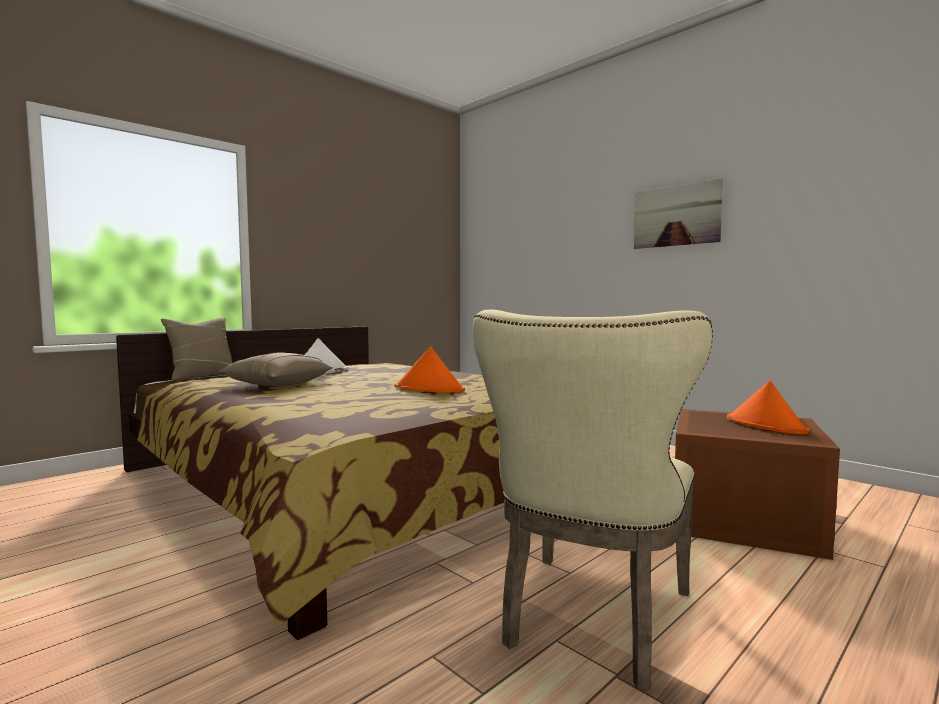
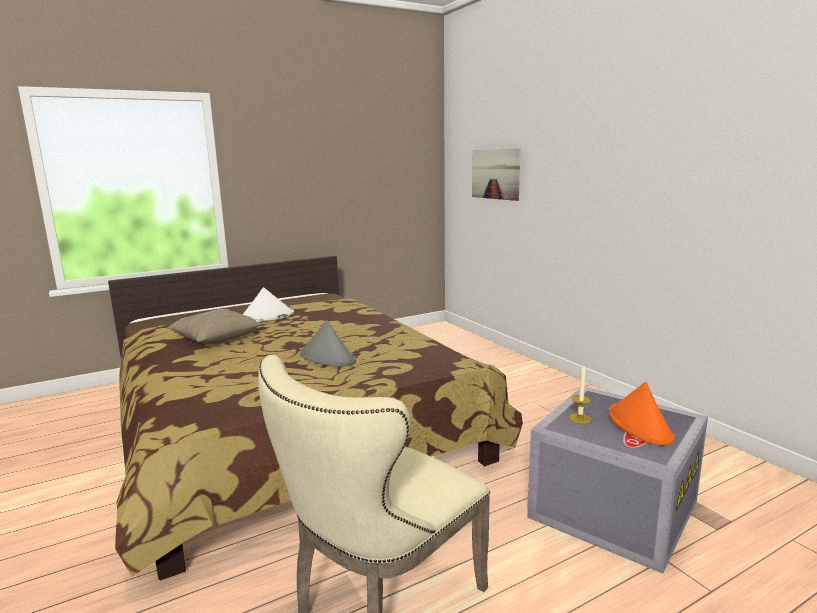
camera: 15 degrees right, 10 degrees up
beige pillow [161,317,233,380] -> none
orange hat [395,347,465,393] -> grey hat [300,320,356,367]
picture [634,178,723,249] -> picture moved to [472,148,521,201]
brown storage box [675,409,840,560] -> grey storage box [527,387,708,574]
none -> candle [569,365,591,424]

